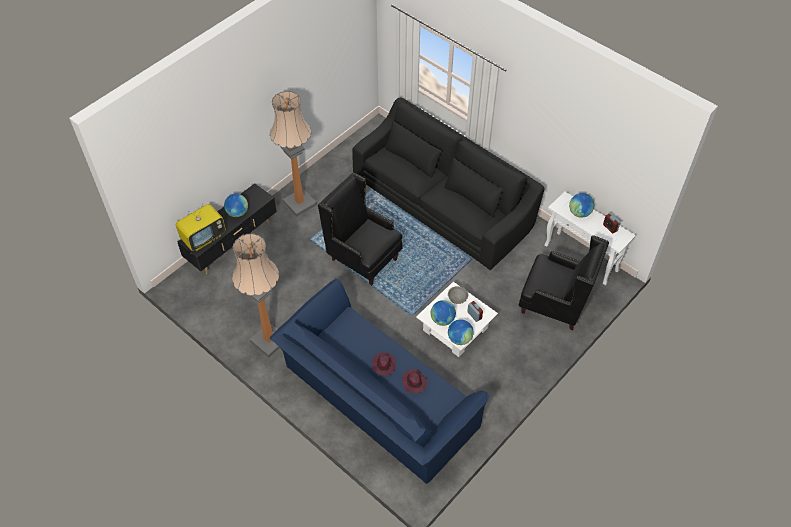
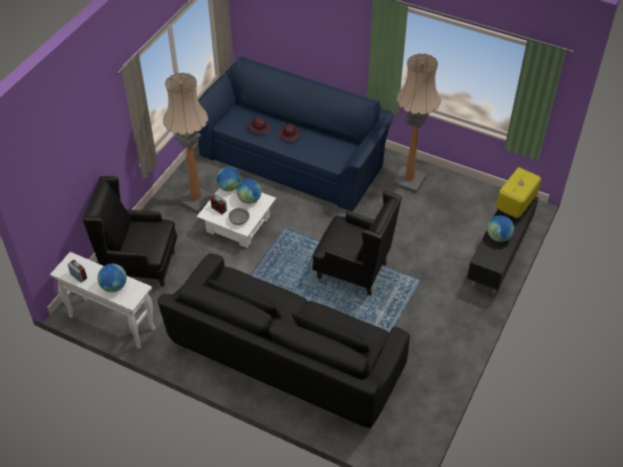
camera: 165 degrees right, 5 degrees down
floor lamp [270,91,317,216] -> floor lamp moved to [163,73,213,214]

